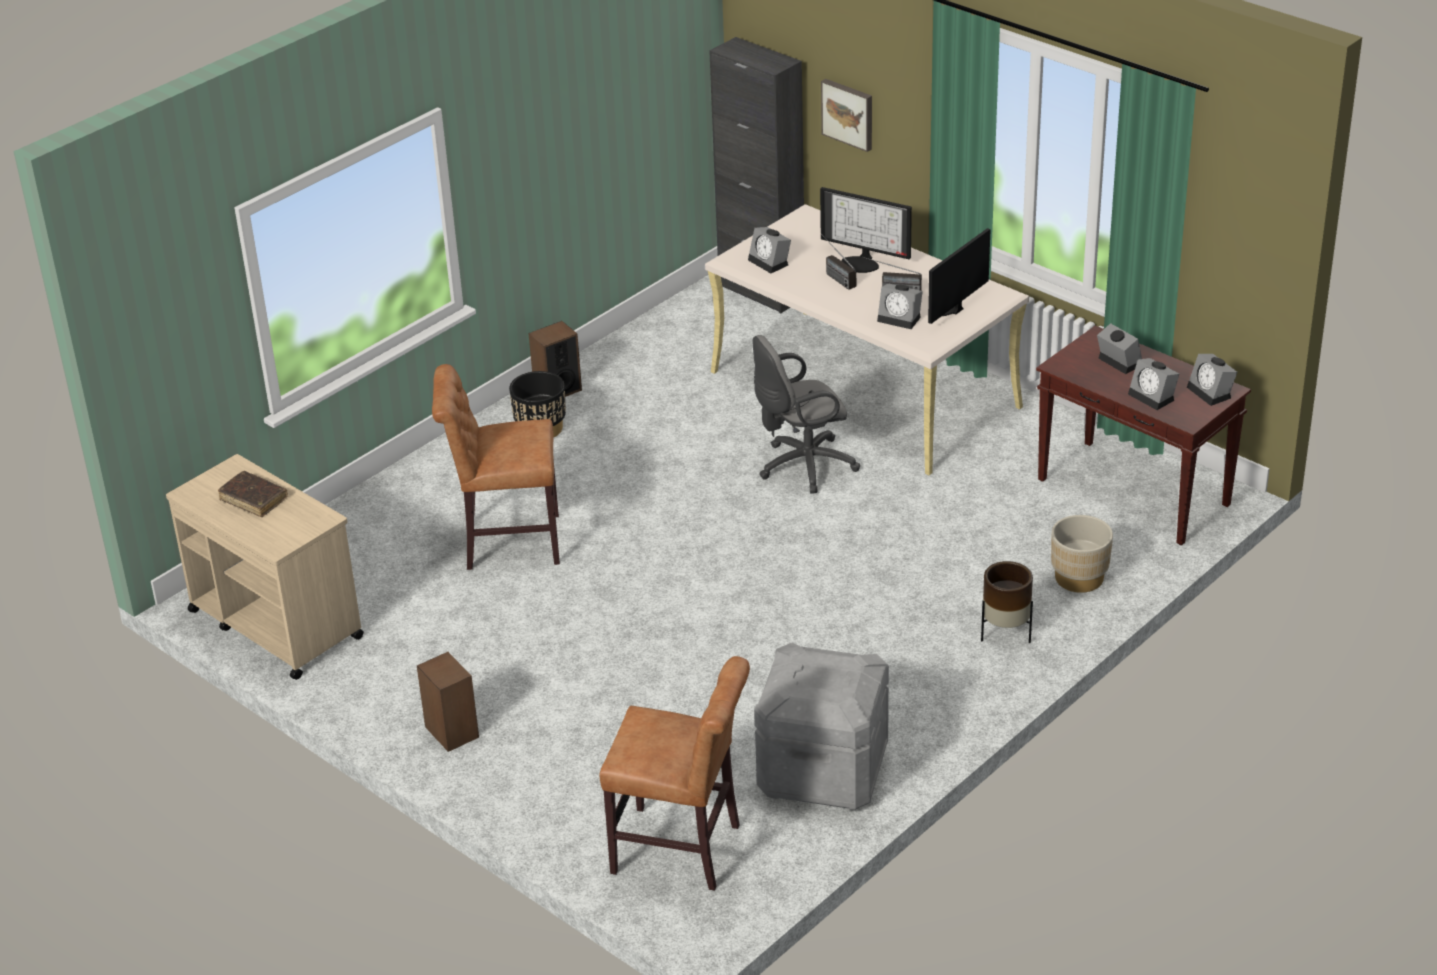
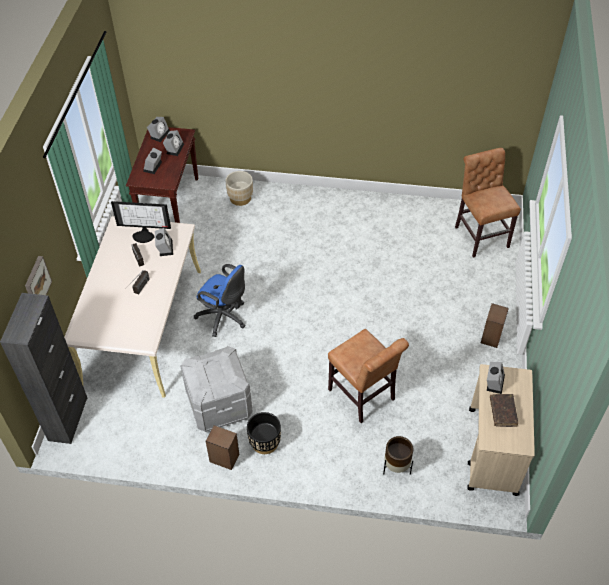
camera: 125 degrees left, 15 degrees up
alarm clock [748,227,791,273] -> alarm clock moved to [487,362,505,394]
grey office chair [753,335,860,494] -> blue office chair [194,264,246,337]
grey storage box [754,643,889,810] -> grey storage box moved to [180,346,253,432]
monitor [820,187,912,273] -> none
brown planter [981,561,1033,643] -> brown planter moved to [383,436,413,475]

